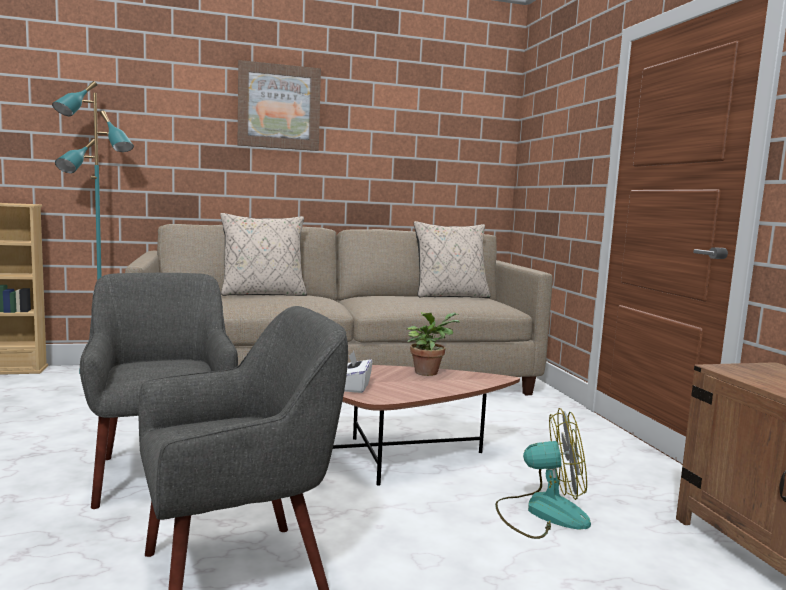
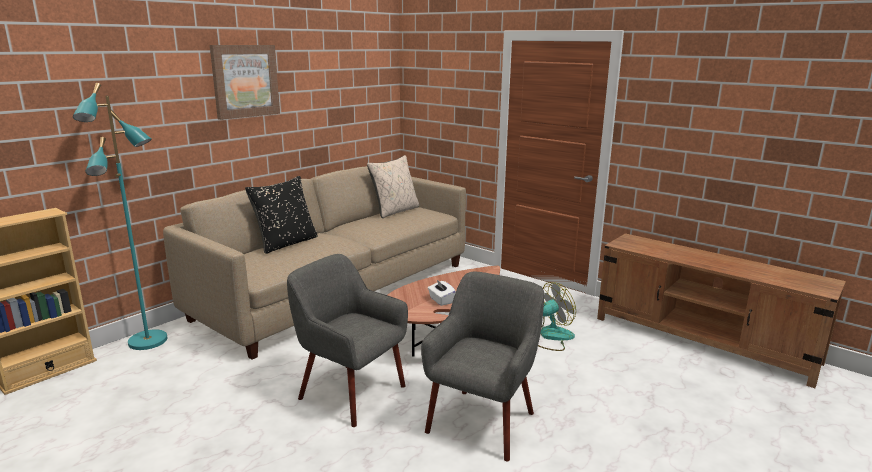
camera: 35 degrees left, 10 degrees up
beige pillow [220,213,307,296] -> black pillow [245,176,318,254]
potted plant [406,312,460,376] -> none

